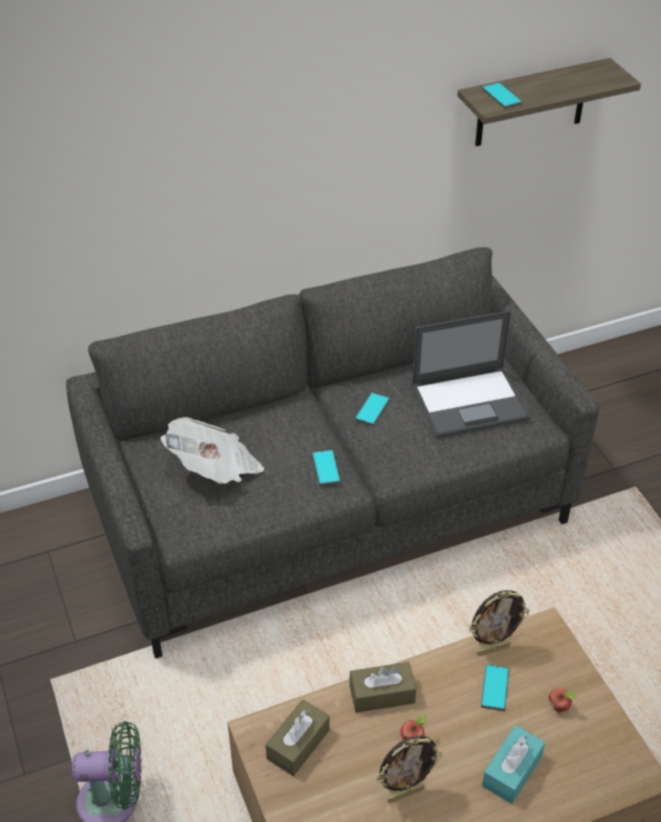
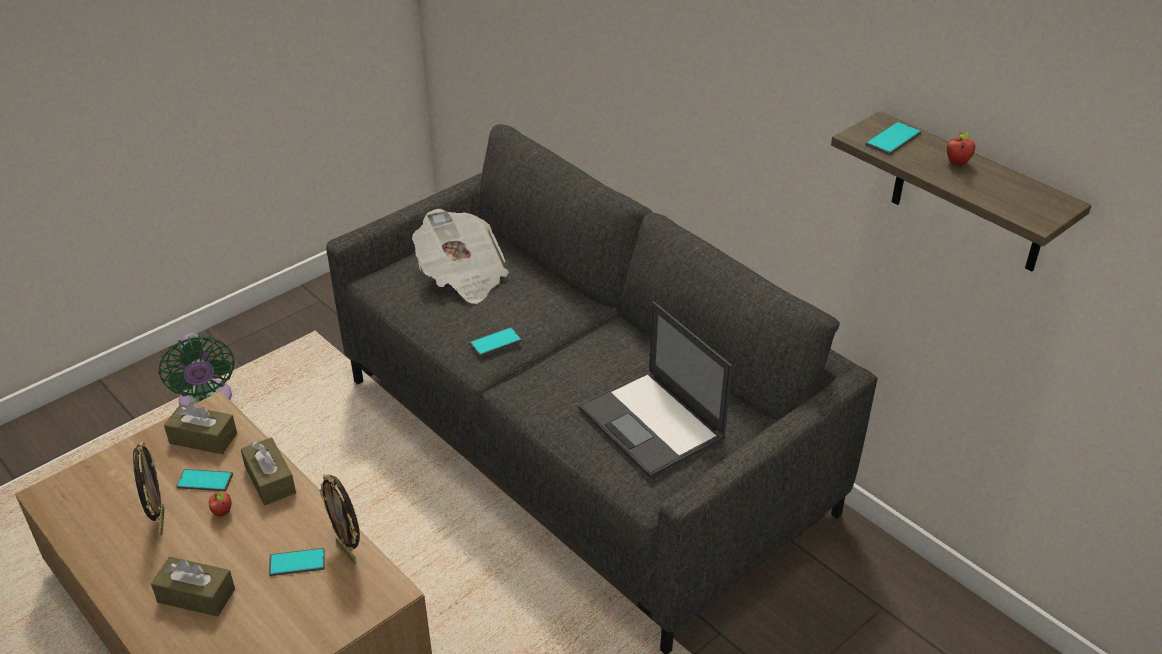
camera: 70 degrees right, 5 degrees down
phone [355,392,390,426] -> phone moved to [176,469,233,491]
picture frame [376,736,442,803] -> picture frame turned 150 degrees counterclockwise [133,441,164,536]
turquoise tissue box [482,725,545,804] -> brown tissue box [151,557,235,617]
apple [549,688,577,713] -> apple moved to [947,132,975,166]

